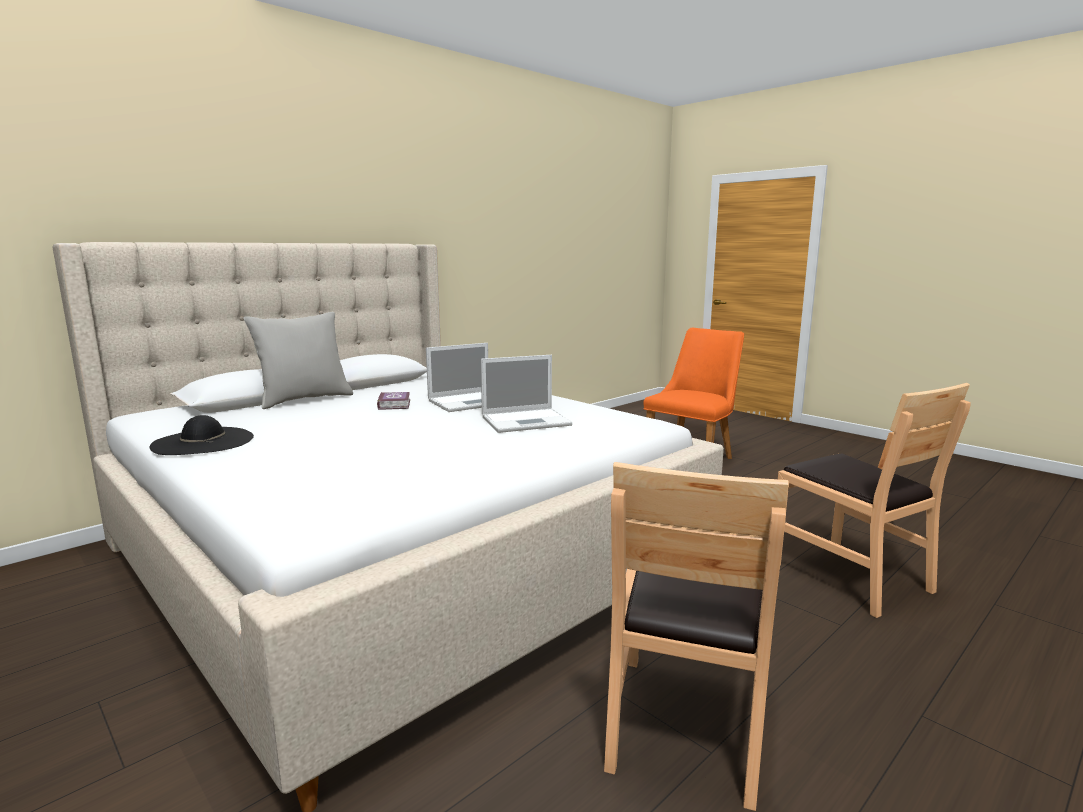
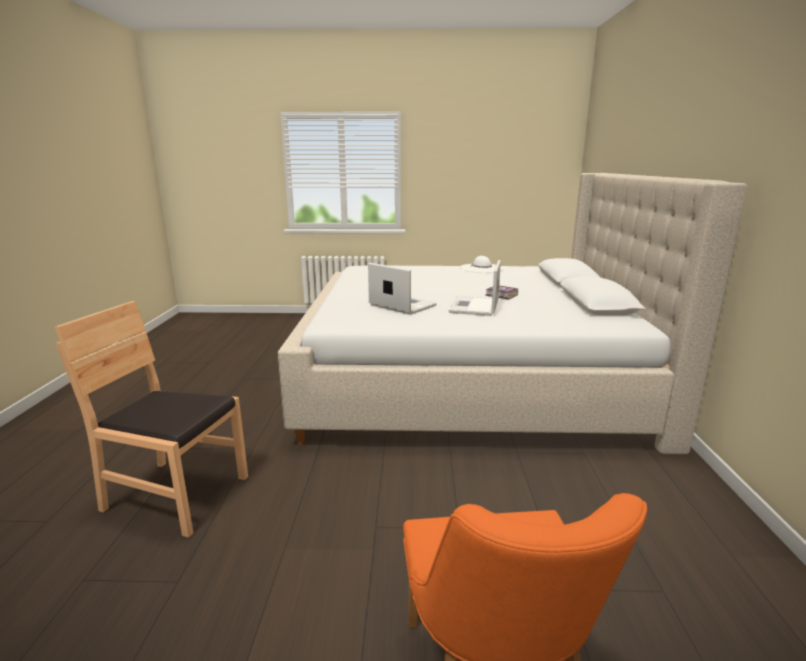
camera: 135 degrees right, 5 degrees up
black hat [150,415,254,455] -> white hat [460,256,504,273]
grey pillow [244,312,353,409] -> none
laptop [481,355,572,433] -> laptop turned 105 degrees clockwise [368,263,437,315]
brown chair [604,462,789,811] -> none

